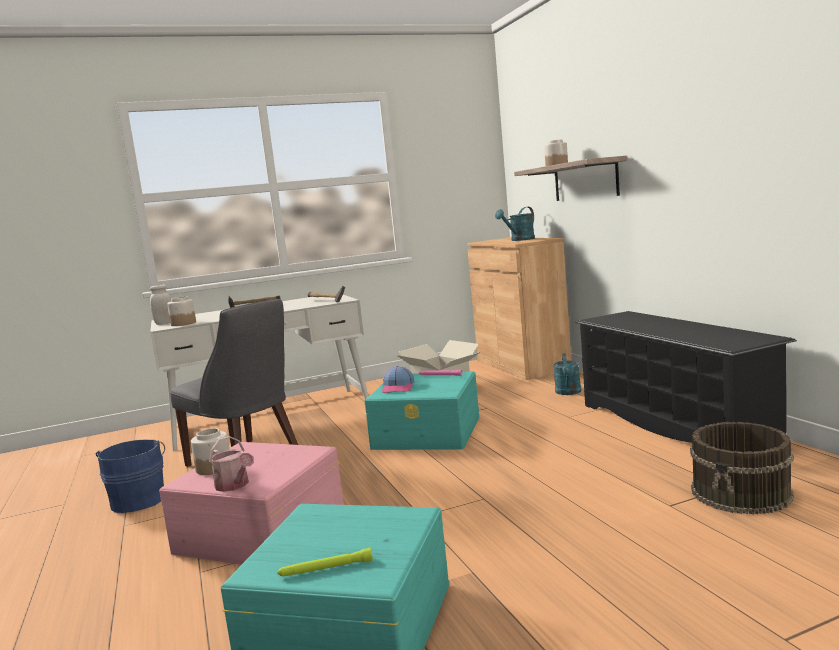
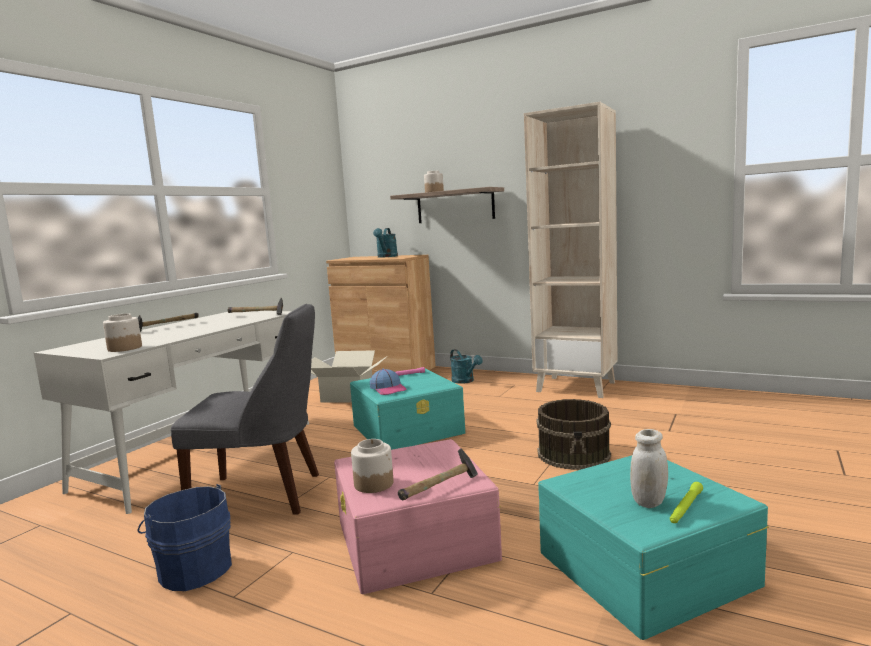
camera: 40 degrees left, 0 degrees up
white jar [150,285,171,325] -> white jar moved to [630,429,668,508]
watering can [209,436,254,492] -> hammer [398,448,478,501]
black shoe rack [576,311,797,443] -> beige bookcase [524,102,617,398]
brown bucket [690,422,794,514] -> brown bucket moved to [536,399,611,470]

